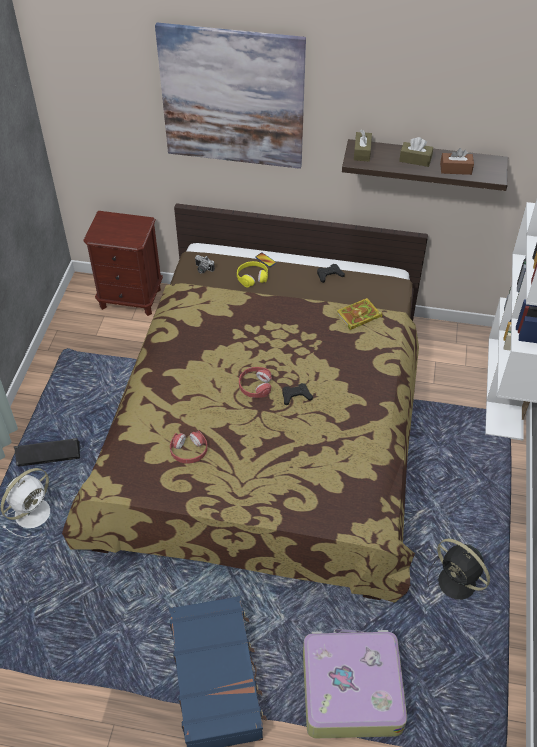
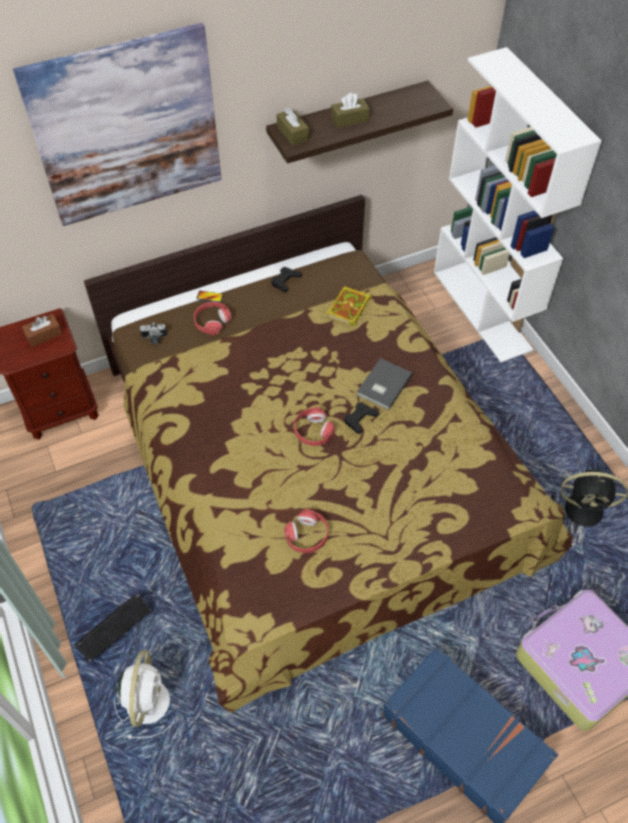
camera: 35 degrees left, 5 degrees up
yellow headphones [237,261,268,288] -> red headphones [194,302,231,335]
brown tissue box [440,148,474,175] -> brown tissue box moved to [22,314,62,347]
none -> grey book [357,358,413,410]

